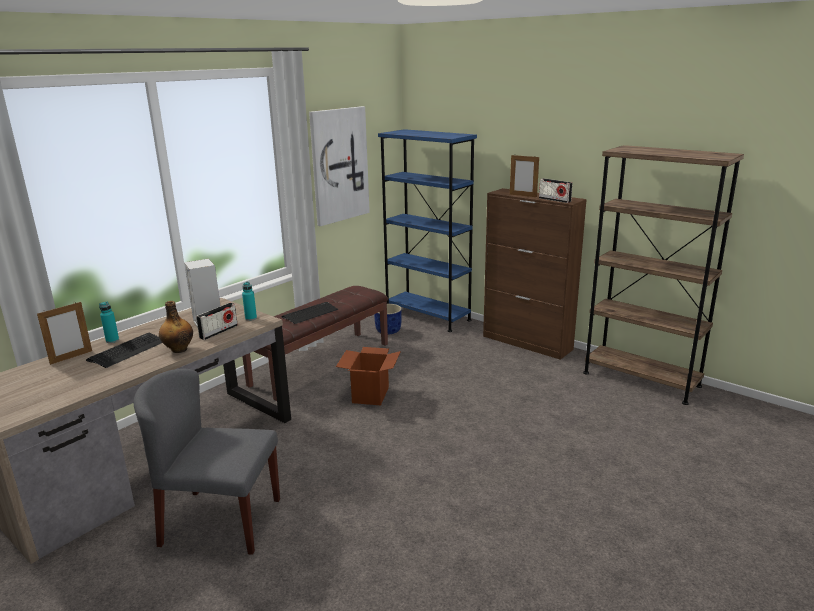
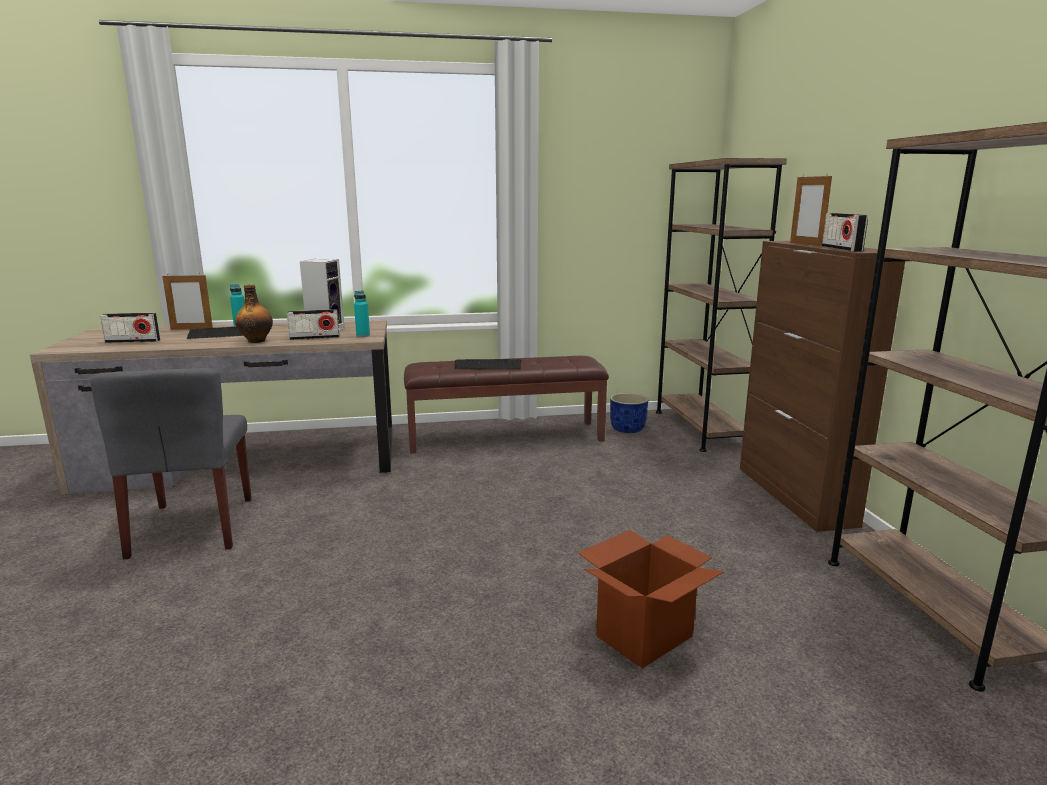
camera: 40 degrees right, 5 degrees down
grey chair [134,369,280,555] -> grey chair turned 150 degrees counterclockwise [90,368,252,560]
picture [309,106,370,226] -> none
cardboard box [336,347,401,405] -> cardboard box moved to [578,530,724,669]
blue bookcase [378,129,477,332] -> brown bookcase [656,158,787,452]
none -> radio [100,313,160,343]

